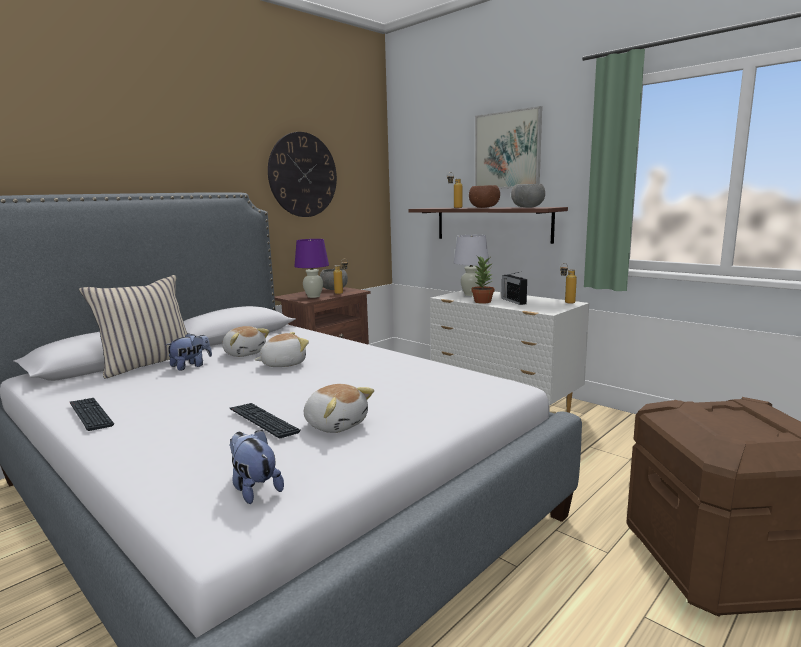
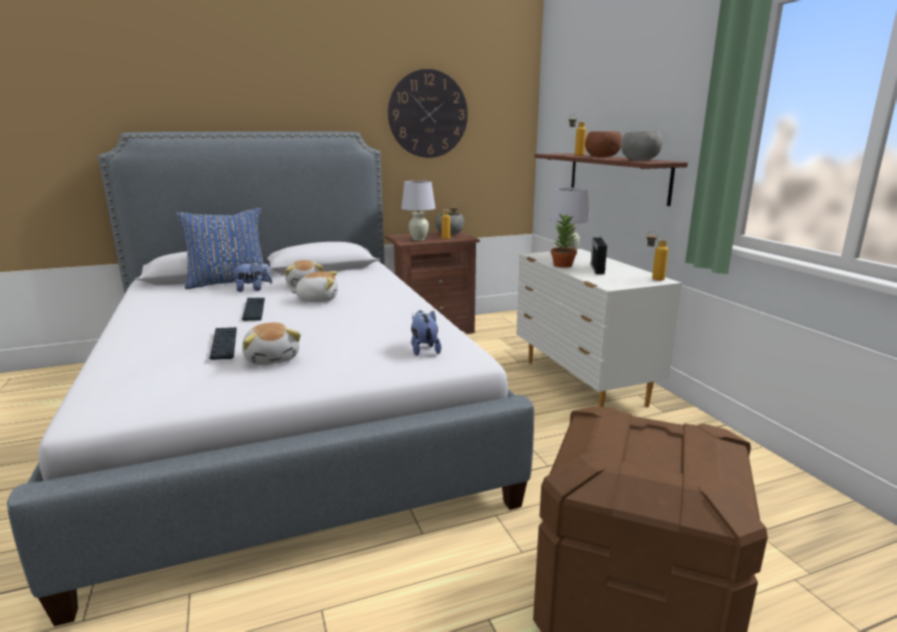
camera: 25 degrees right, 5 degrees up
keyboard [70,398,114,431] -> keyboard moved to [242,298,265,321]
beige pillow [79,275,187,378] -> blue pillow [176,208,269,289]
plush toy [229,430,284,504] -> plush toy moved to [411,310,441,356]
purple table lamp [294,239,329,298] -> white table lamp [401,181,435,241]
picture [475,106,542,189] -> none

